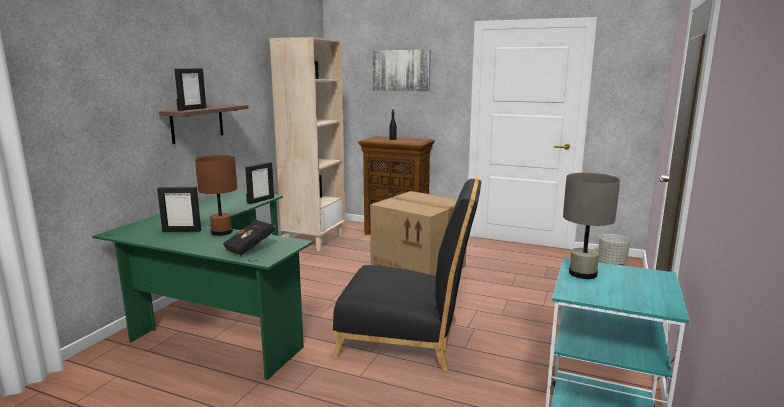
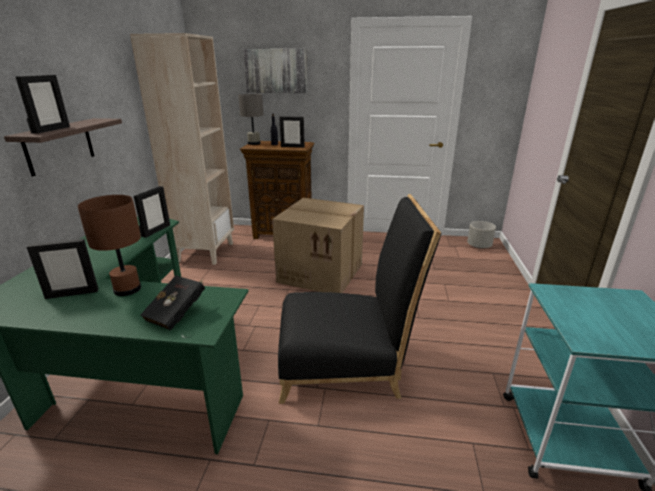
camera: 15 degrees left, 10 degrees up
grey table lamp [563,173,620,279] -> grey table lamp moved to [238,94,263,145]
none -> picture frame [279,116,305,148]

